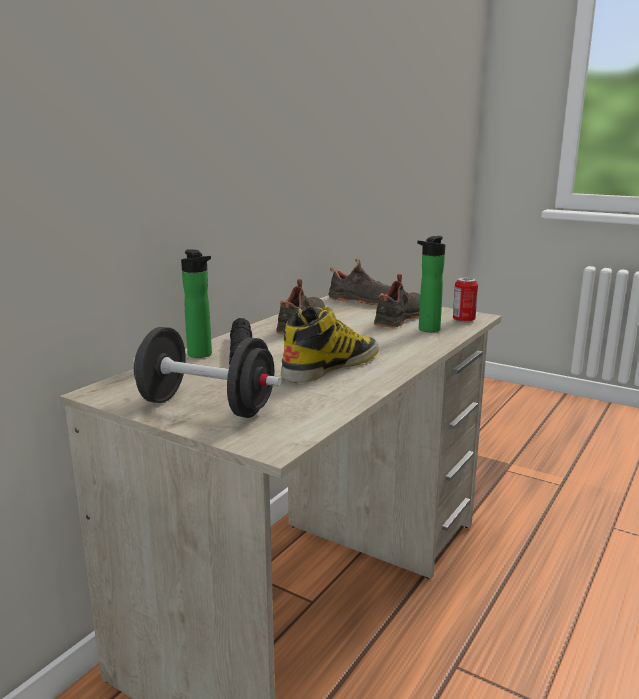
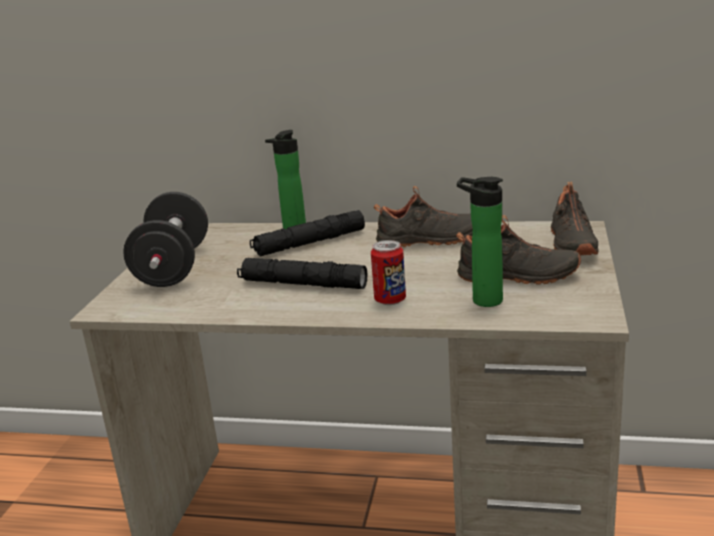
camera: 70 degrees right, 5 degrees up
boot [281,307,379,383] -> black flashlight [237,258,367,289]
can [453,277,478,323] -> can moved to [371,240,406,305]

